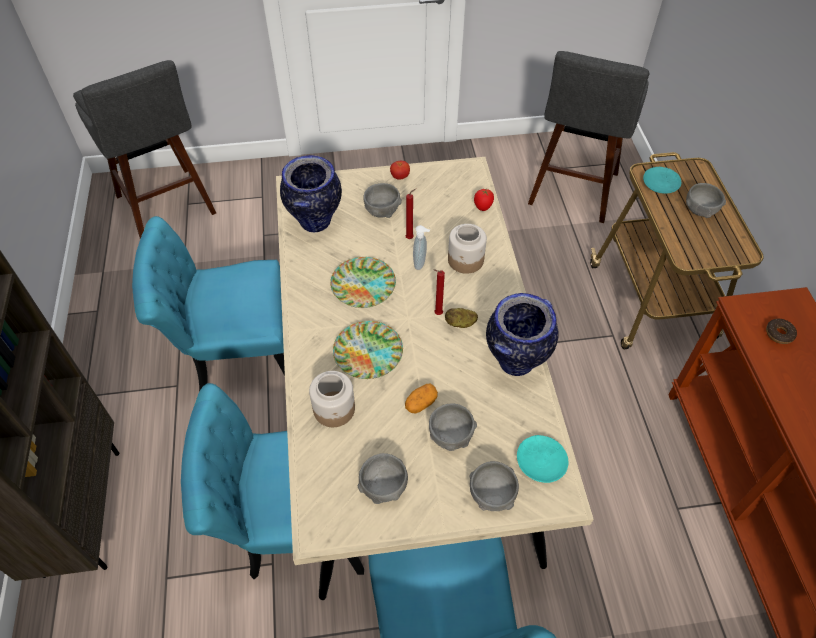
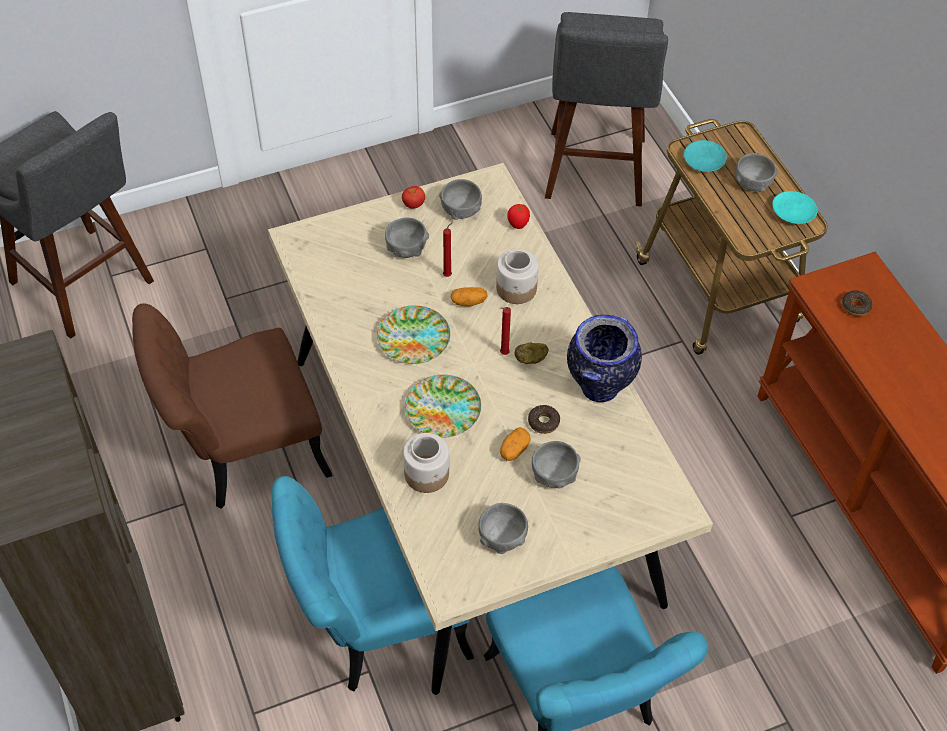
camera: 15 degrees left, 0 degrees up
turquoise chair [132,216,285,392] -> brown chair [132,303,333,509]
vase [280,155,342,232] -> none
soap dispenser [413,225,430,270] -> potato [451,287,488,307]
grey bowl [469,461,519,511] -> grey bowl moved to [439,179,482,220]
turquoise plate [517,435,568,483] -> turquoise plate moved to [772,191,817,224]
none -> donut [528,405,560,434]

